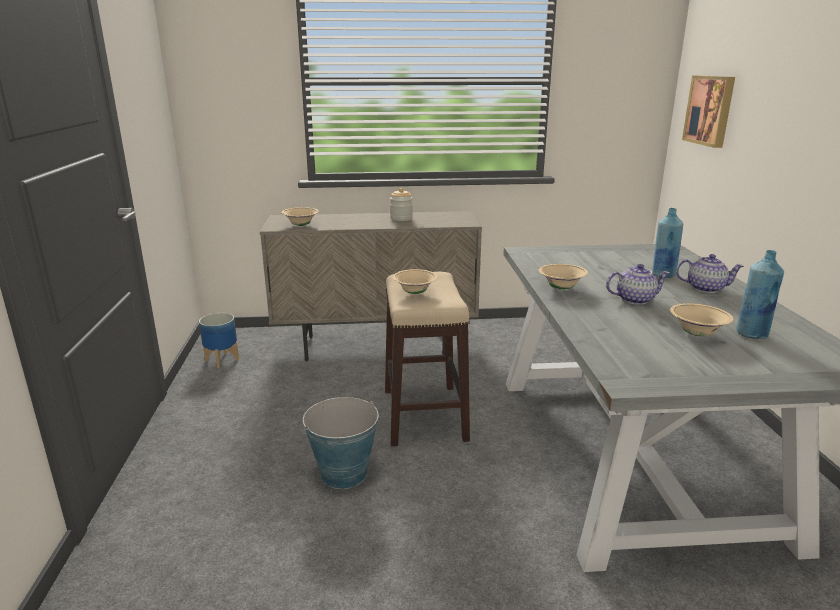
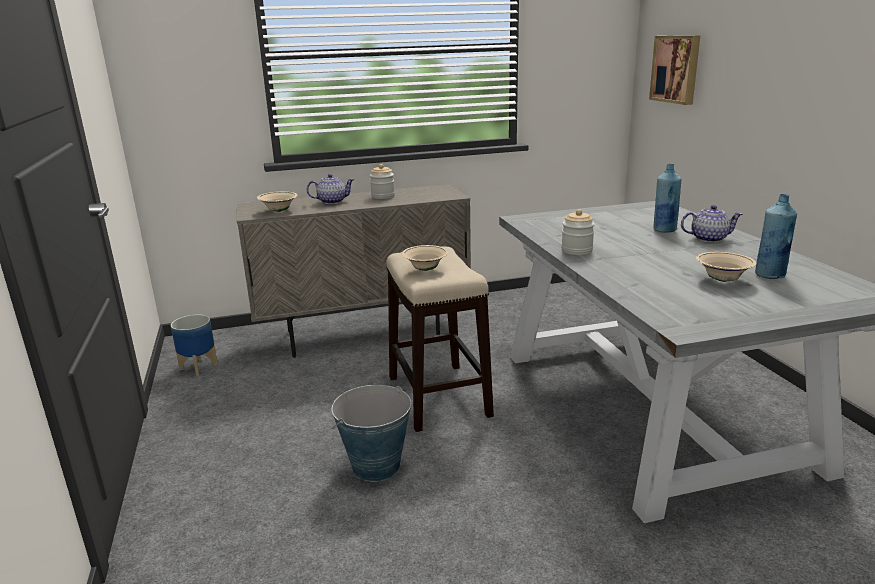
camera: 10 degrees left, 0 degrees up
beige bowl [539,264,588,290] -> jar [561,209,595,255]
teapot [606,264,670,305] -> teapot moved to [307,174,354,204]

